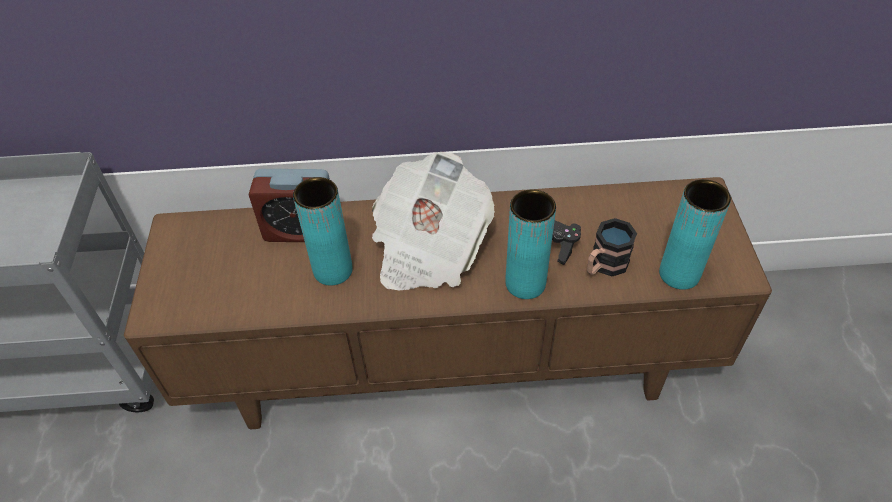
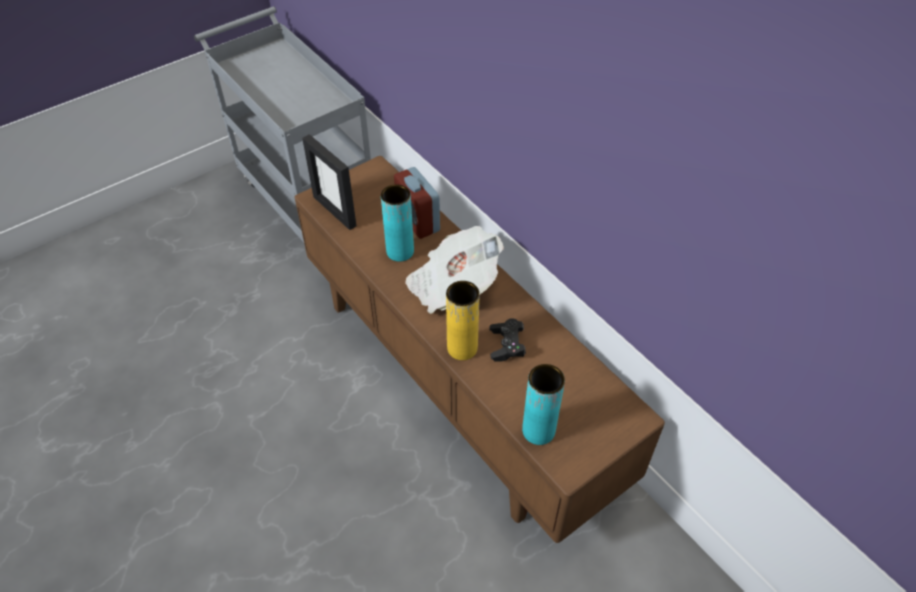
camera: 55 degrees right, 0 degrees up
turquoise vase [505,189,556,299] -> yellow vase [446,281,480,360]
mug [587,218,637,276] -> none
none -> picture frame [302,134,356,230]

